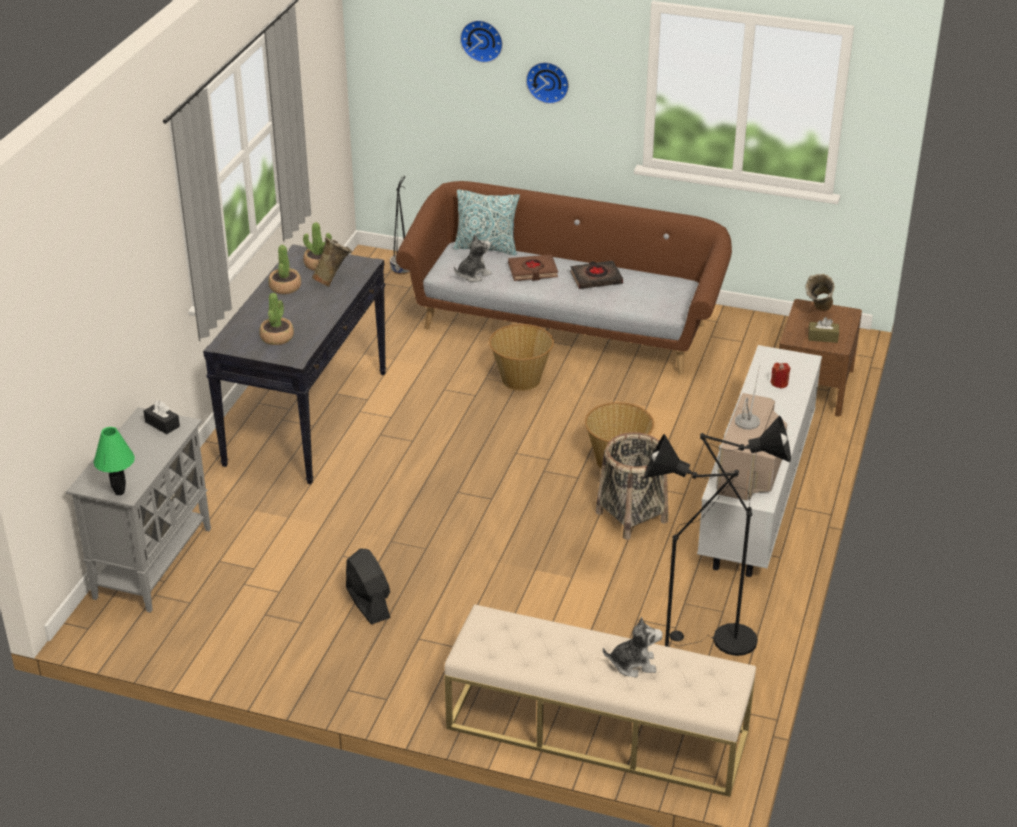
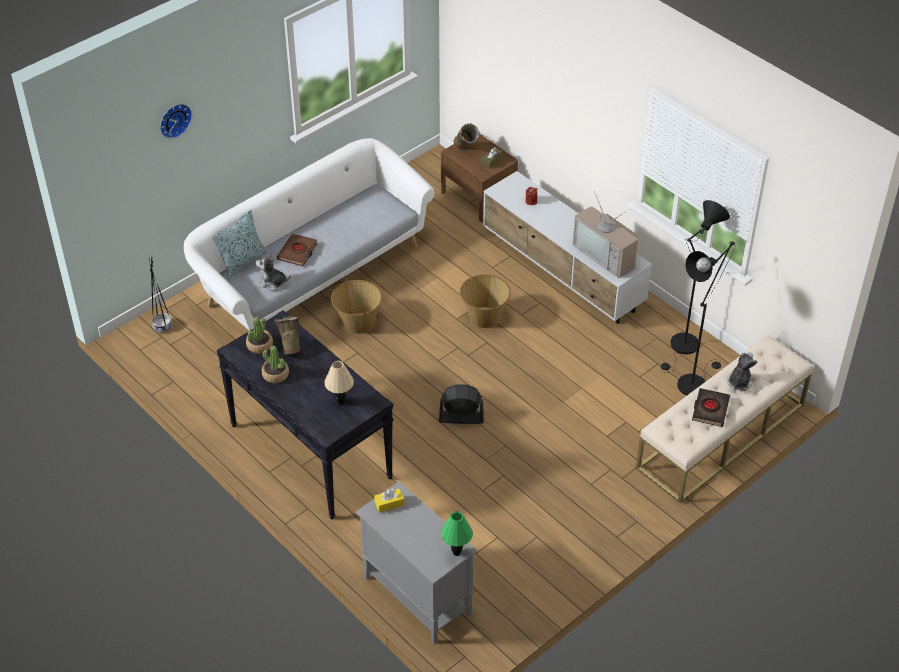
camera: 60 degrees left, 10 degrees up
black tissue box [143,400,180,434] -> yellow tissue box [374,488,404,513]
potted plant [260,293,294,345] -> beige table lamp [324,361,354,405]
black fan [346,548,391,625] -> black fan moved to [439,384,484,424]
brown sofa [396,181,732,375] -> white sofa [184,138,435,331]
plush toy [454,234,491,282] -> plush toy turned 75 degrees counterclockwise [256,252,291,291]
wall clock [526,62,569,104] -> none
black book [570,260,623,289] -> black book moved to [692,388,730,427]
basket [596,432,668,540] -> none

